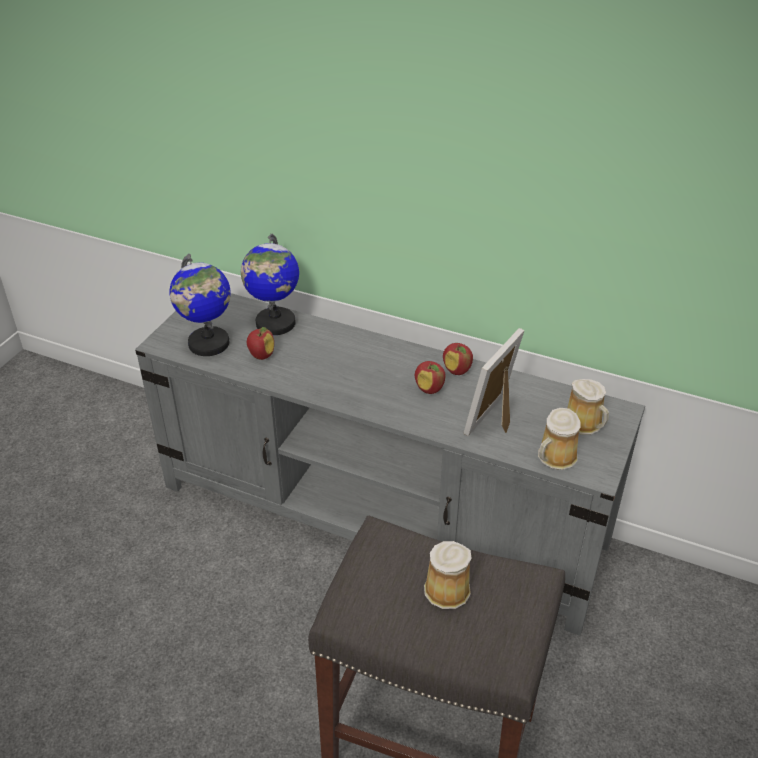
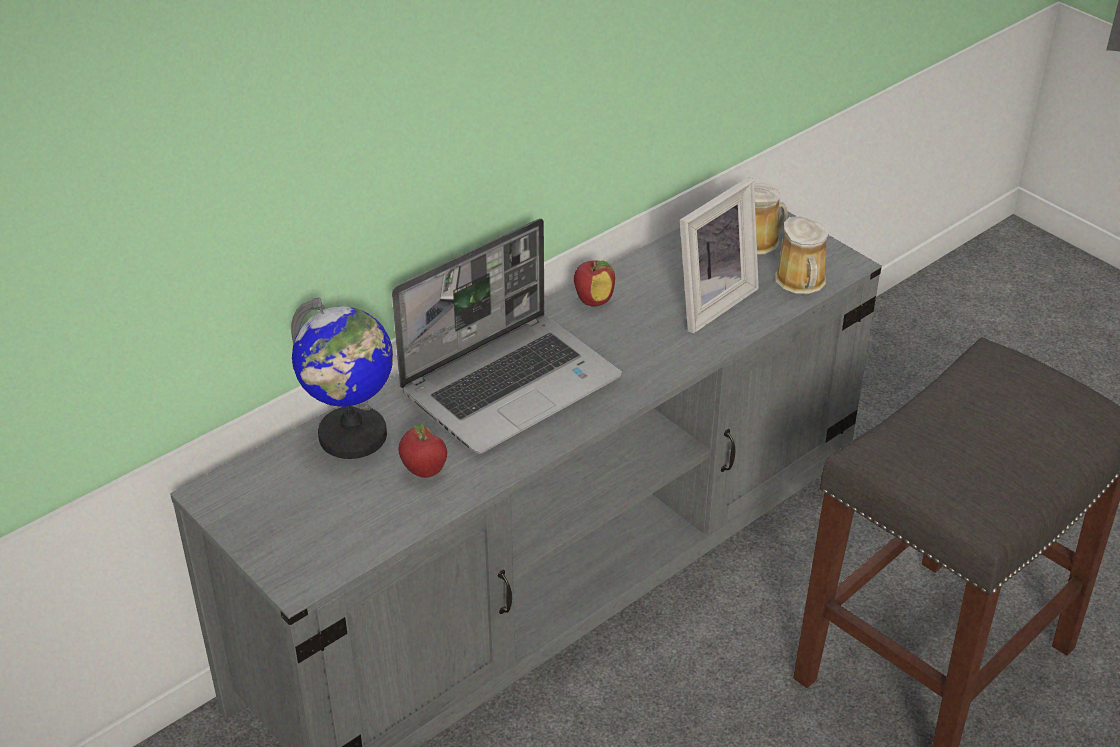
camera: 65 degrees left, 0 degrees up
globe [170,254,231,356] -> none
apple [415,361,446,394] -> none
mug [424,541,472,609] -> none
picture frame [464,328,525,436] -> picture frame turned 105 degrees counterclockwise [680,177,759,333]
none -> laptop [392,218,622,454]

